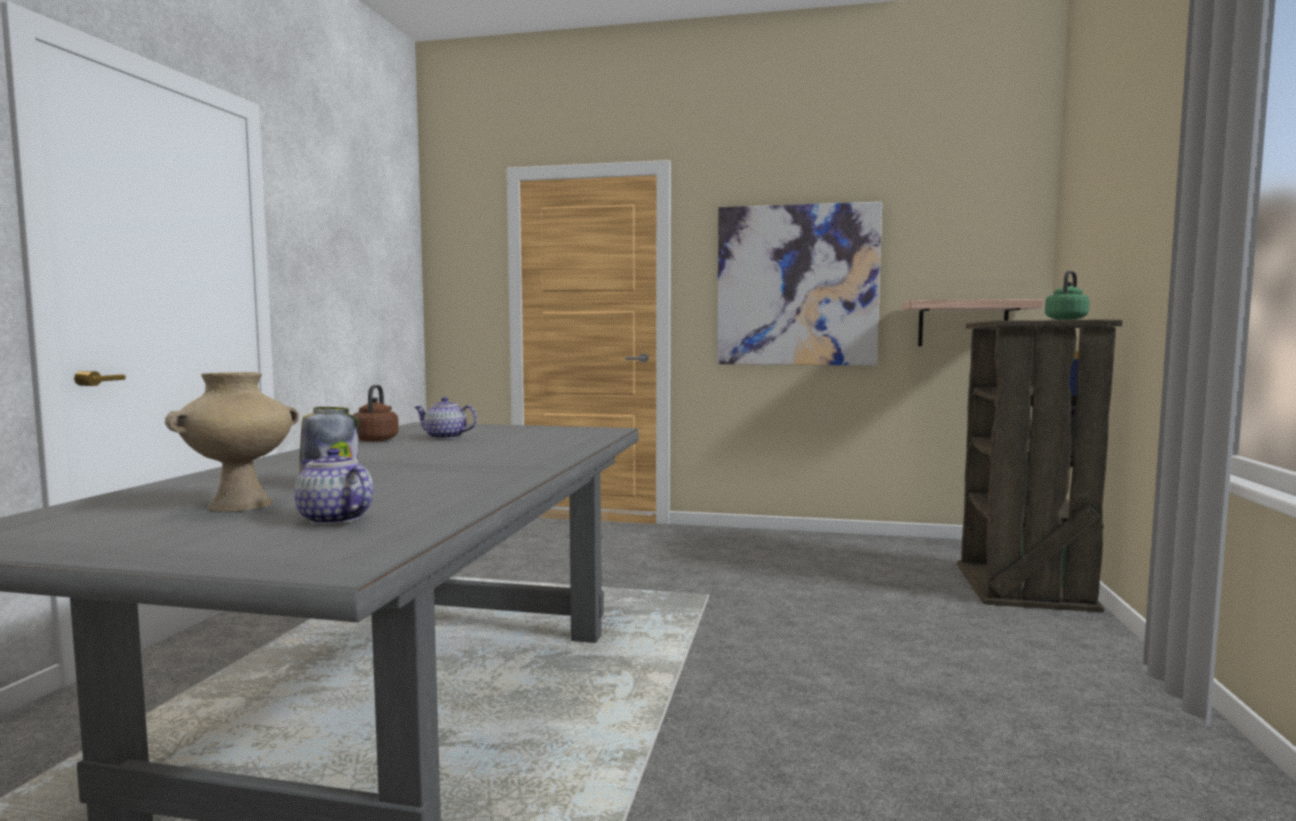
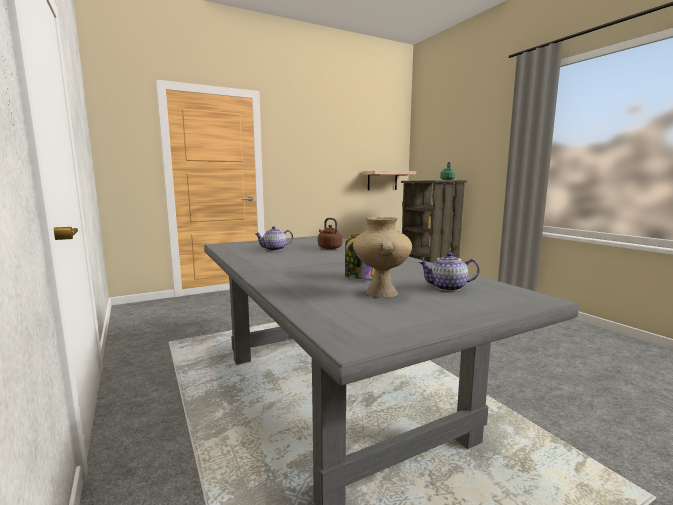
camera: 40 degrees left, 5 degrees up
brown kettle [353,385,399,442] -> brown kettle moved to [318,218,342,249]
picture [717,202,882,366] -> none

